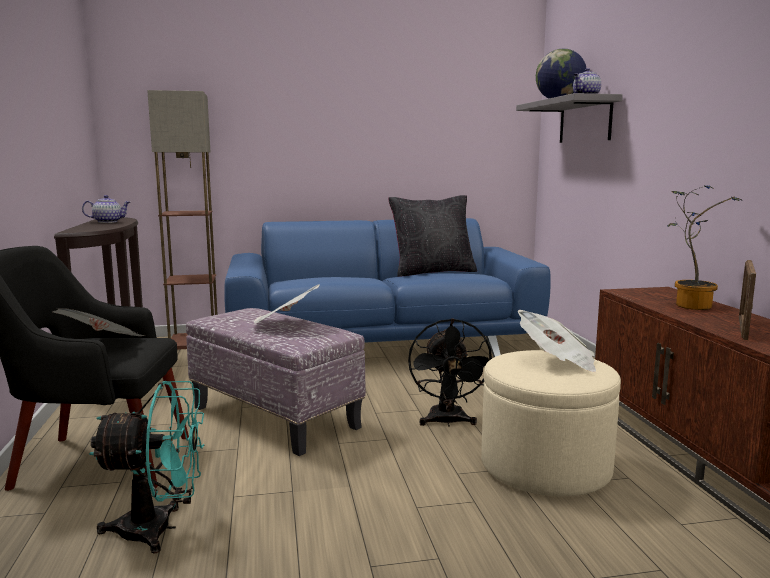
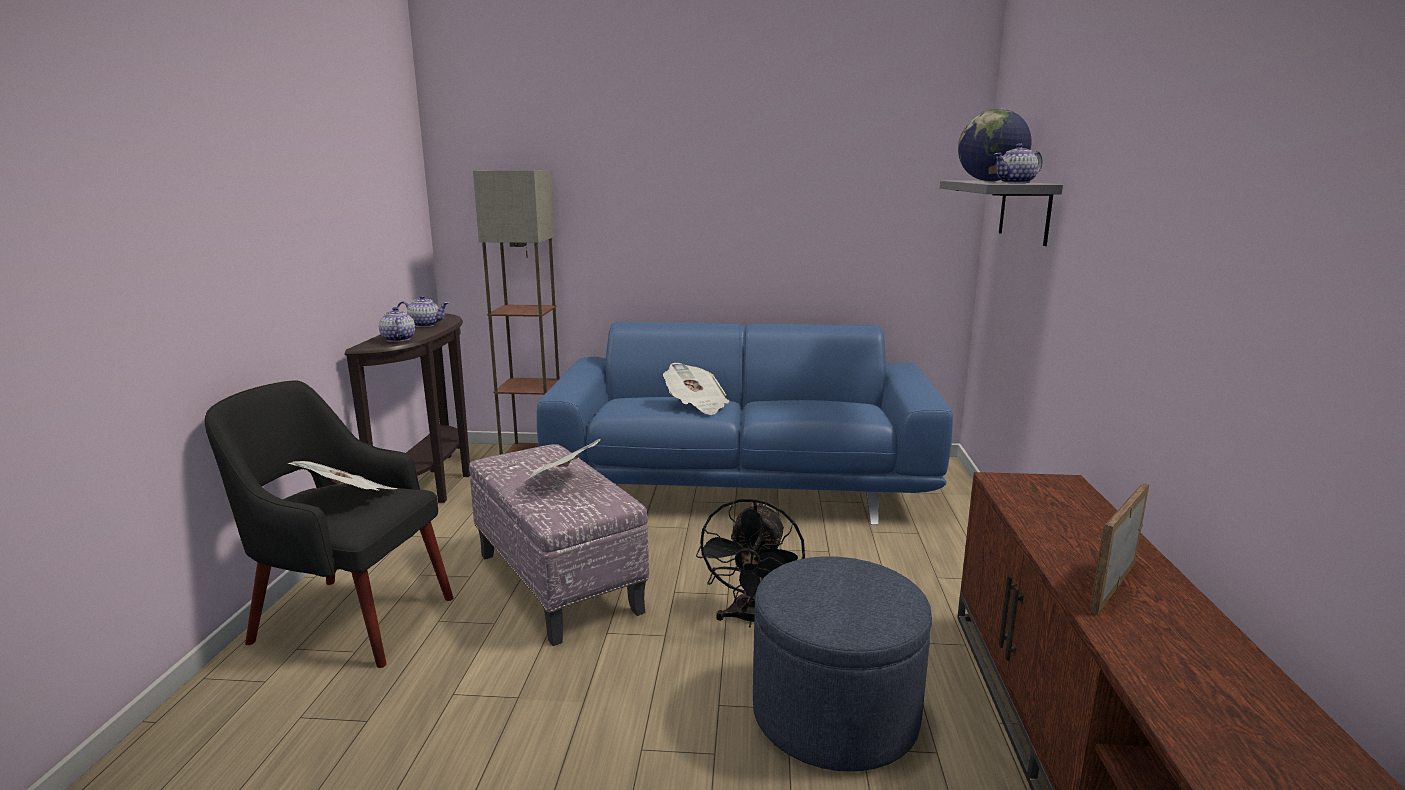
camera: 15 degrees right, 5 degrees up
turquoise fan [89,381,204,554] -> none
black pillow [388,195,477,277] -> none
beige ottoman [481,350,621,496] -> blue ottoman [753,556,932,772]
newspaper [518,310,596,372] -> newspaper moved to [663,363,730,415]
potted plant [667,185,742,310] -> none
none -> teapot [379,307,415,342]

